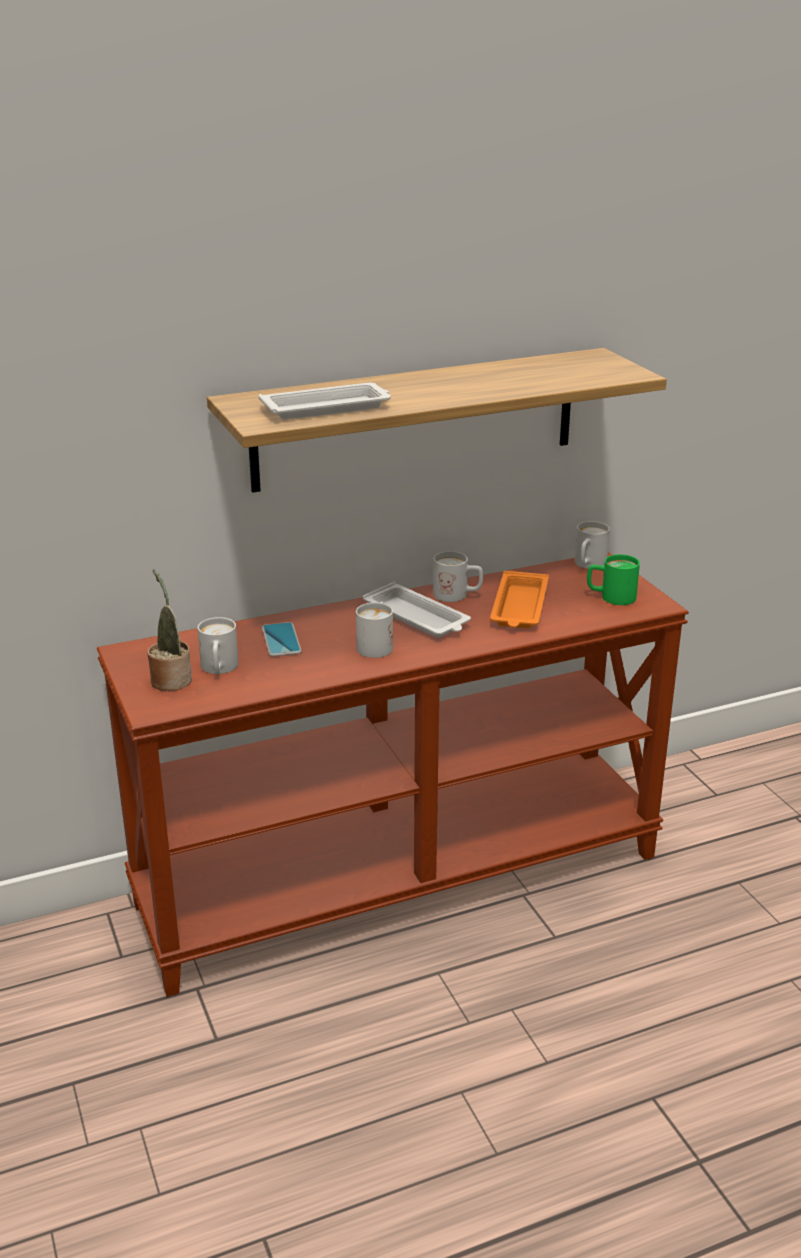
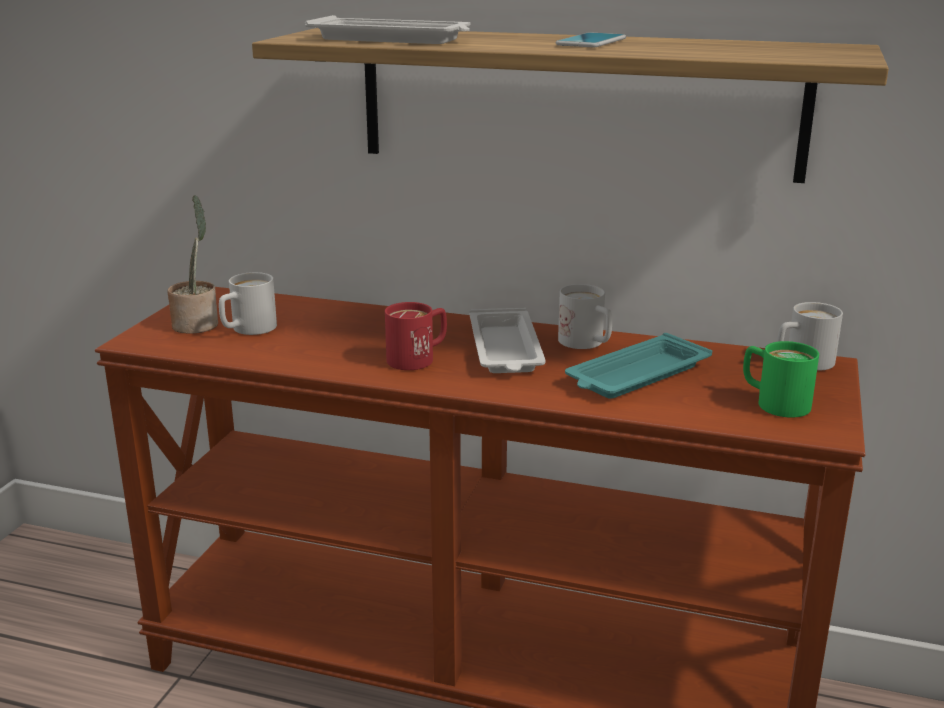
camera: 40 degrees right, 5 degrees down
phone [262,622,302,656] -> phone moved to [556,32,626,47]
white mug [356,602,393,658] -> red mug [385,302,447,370]
orange tray [490,571,549,628] -> turquoise tray [565,333,712,399]

